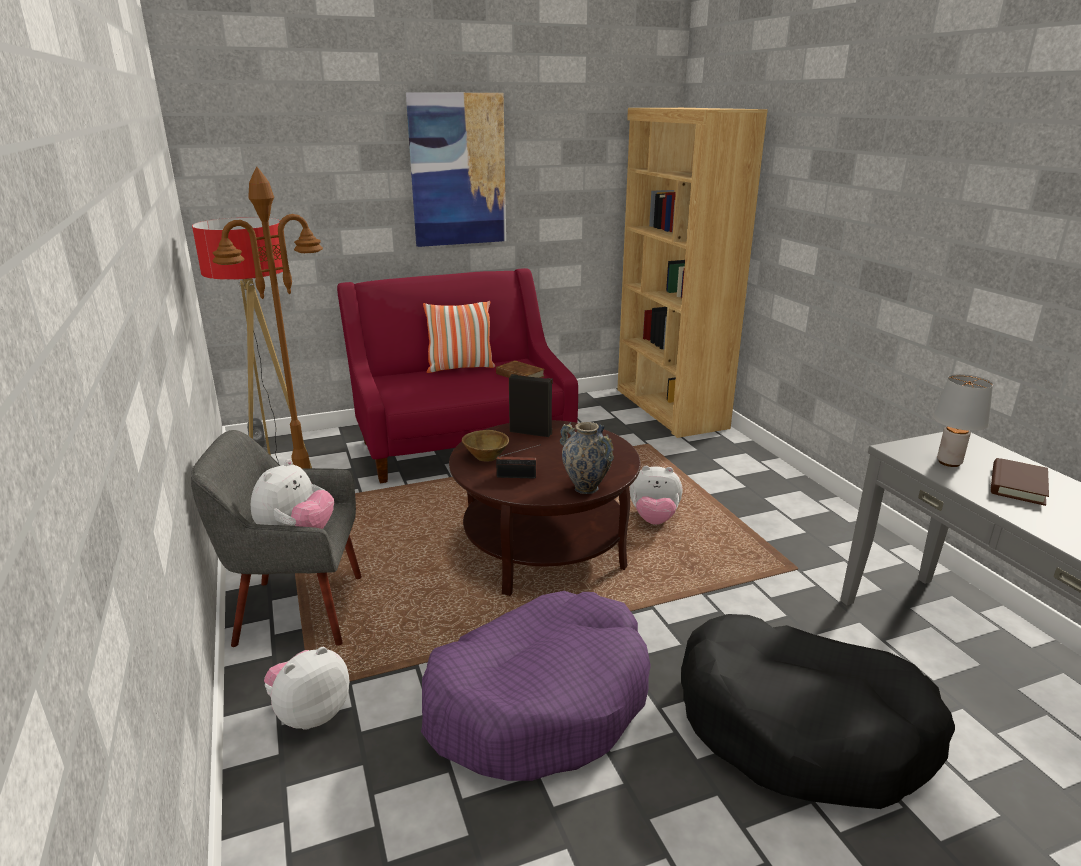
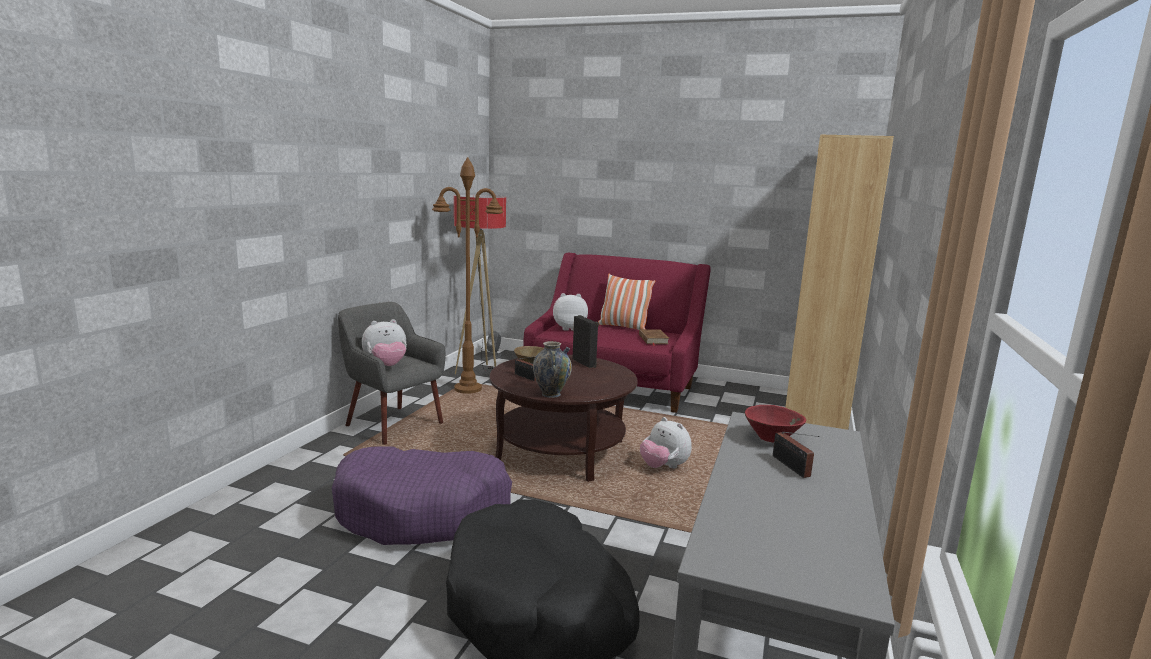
camera: 40 degrees right, 10 degrees down
plush toy [264,647,350,730] -> plush toy moved to [553,293,588,331]
picture [406,92,506,247] -> none
grey table lamp [933,374,993,467] -> red bowl [745,405,806,443]
brown book [991,458,1049,506] -> radio [773,432,820,478]

